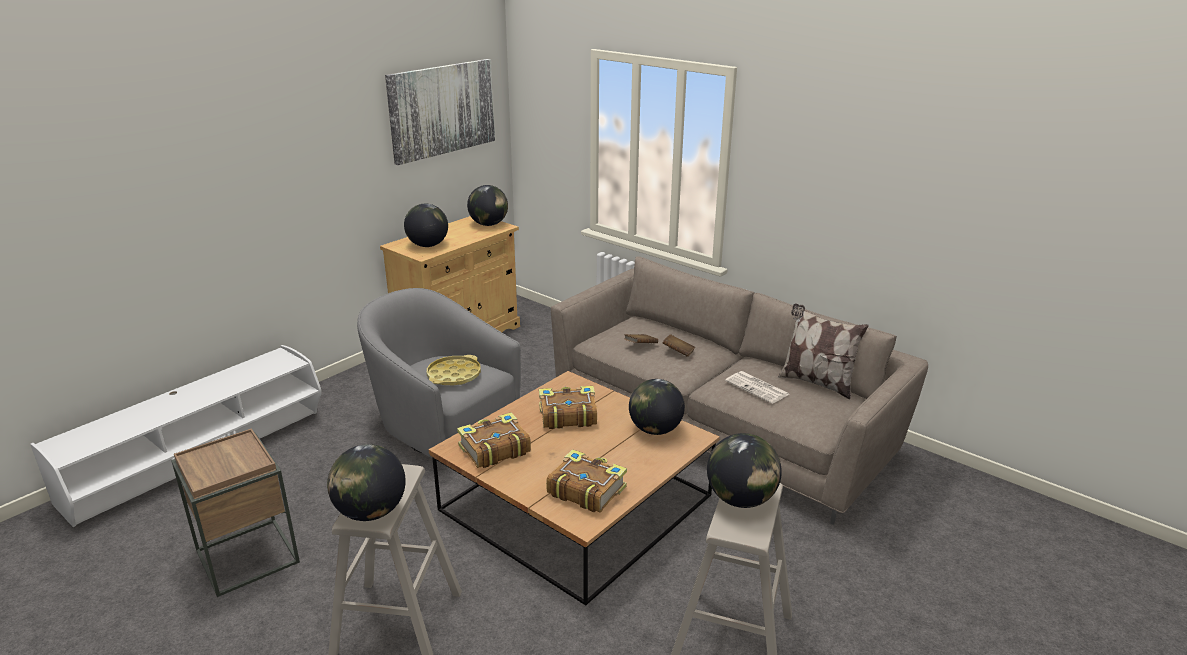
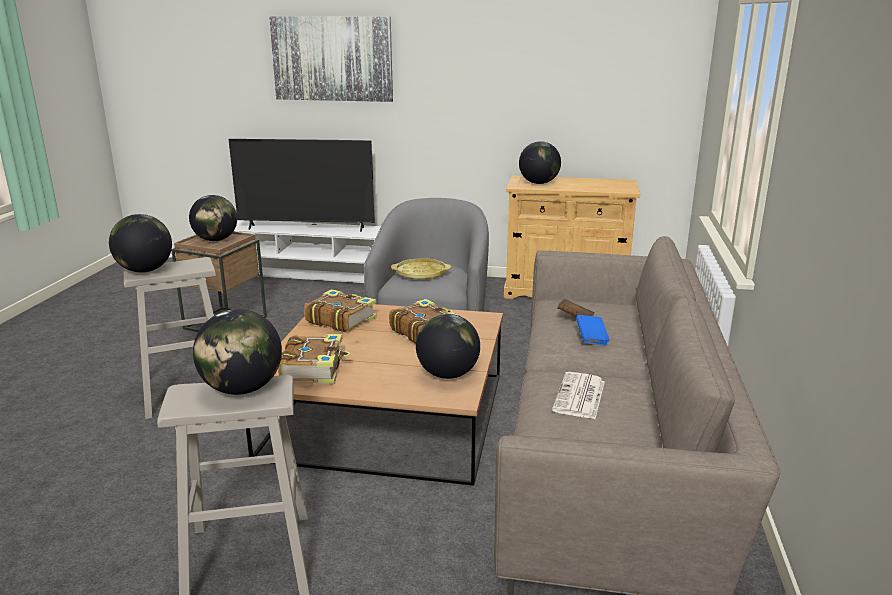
camera: 60 degrees right, 5 degrees down
picture [385,59,495,165] -> picture moved to [269,17,393,102]
globe [467,185,508,226] -> globe moved to [189,195,237,241]
brown book [662,334,695,357] -> blue book [576,315,610,345]
pillow [778,303,869,399] -> none
none -> television [229,139,375,232]

